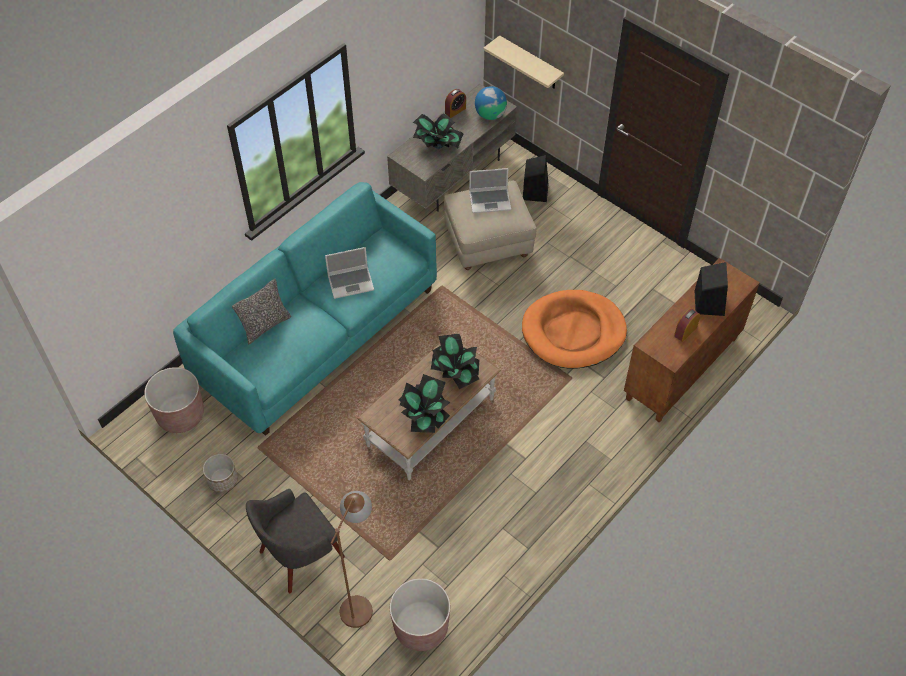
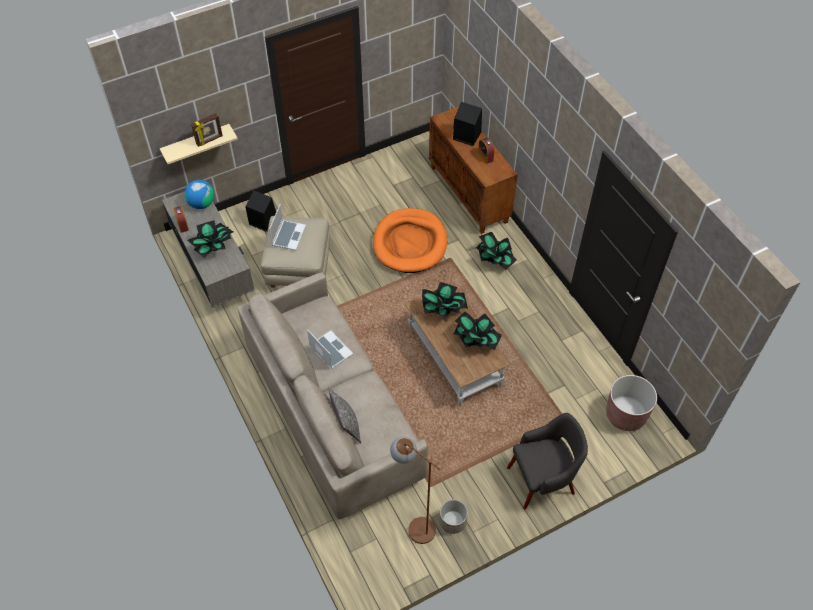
camera: 70 degrees left, 0 degrees up
brown planter [144,367,204,433] -> none
turquoise sofa [173,182,437,436] -> beige sofa [238,272,428,519]
grey armchair [246,489,345,593] -> grey armchair turned 90 degrees counterclockwise [507,413,588,510]
laptop [325,247,374,299] -> laptop turned 45 degrees counterclockwise [307,330,353,369]
brown floor lamp [331,491,373,628] -> brown floor lamp moved to [390,437,440,544]
none -> picture frame [191,113,223,147]
none -> potted plant [476,232,517,270]

